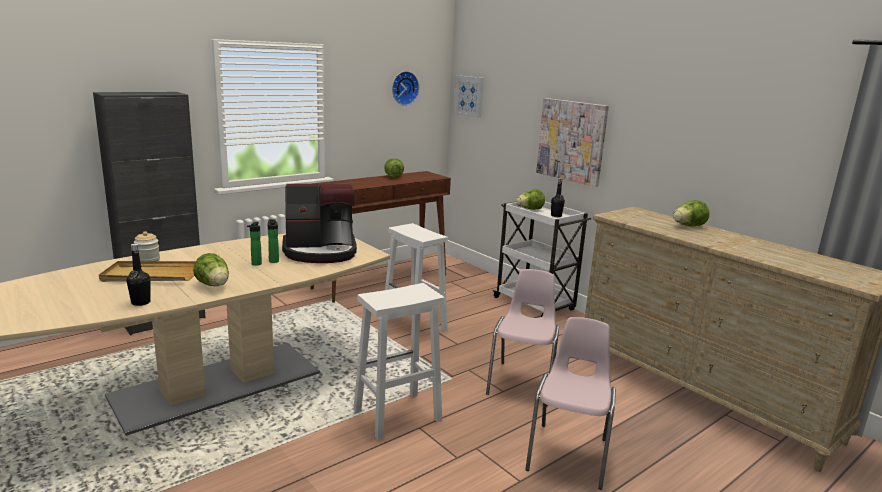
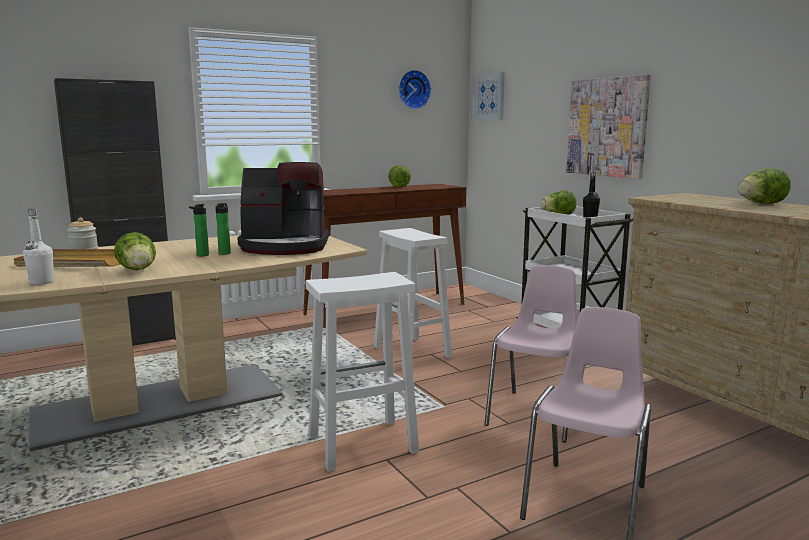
camera: 10 degrees right, 5 degrees down
black bottle [126,244,151,306] -> white bottle [23,208,54,285]

